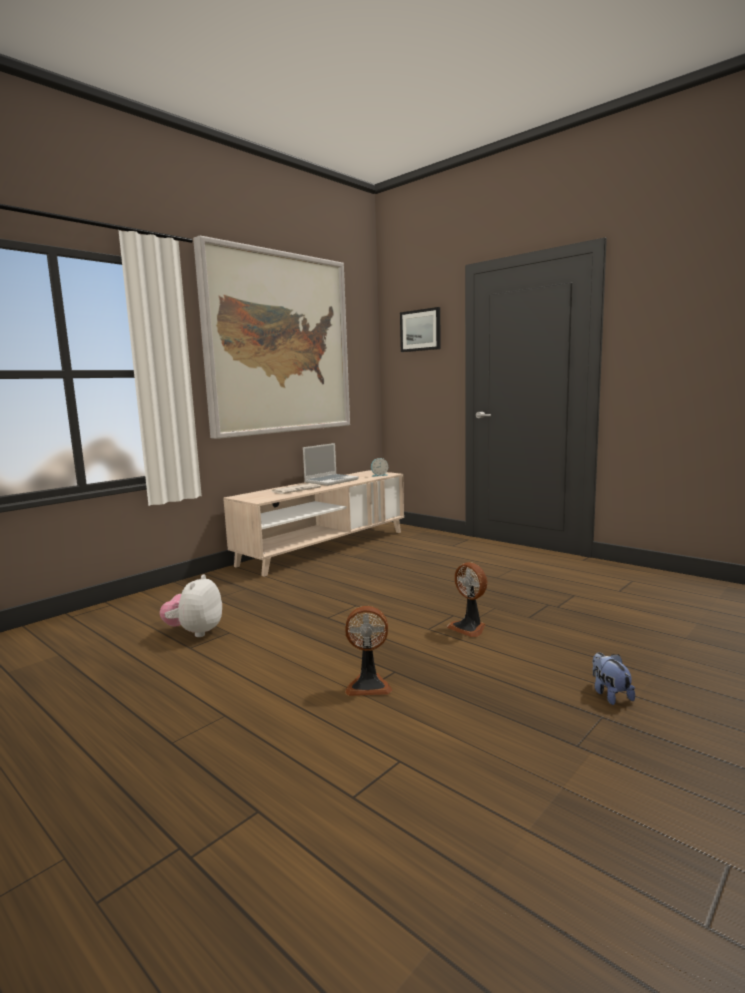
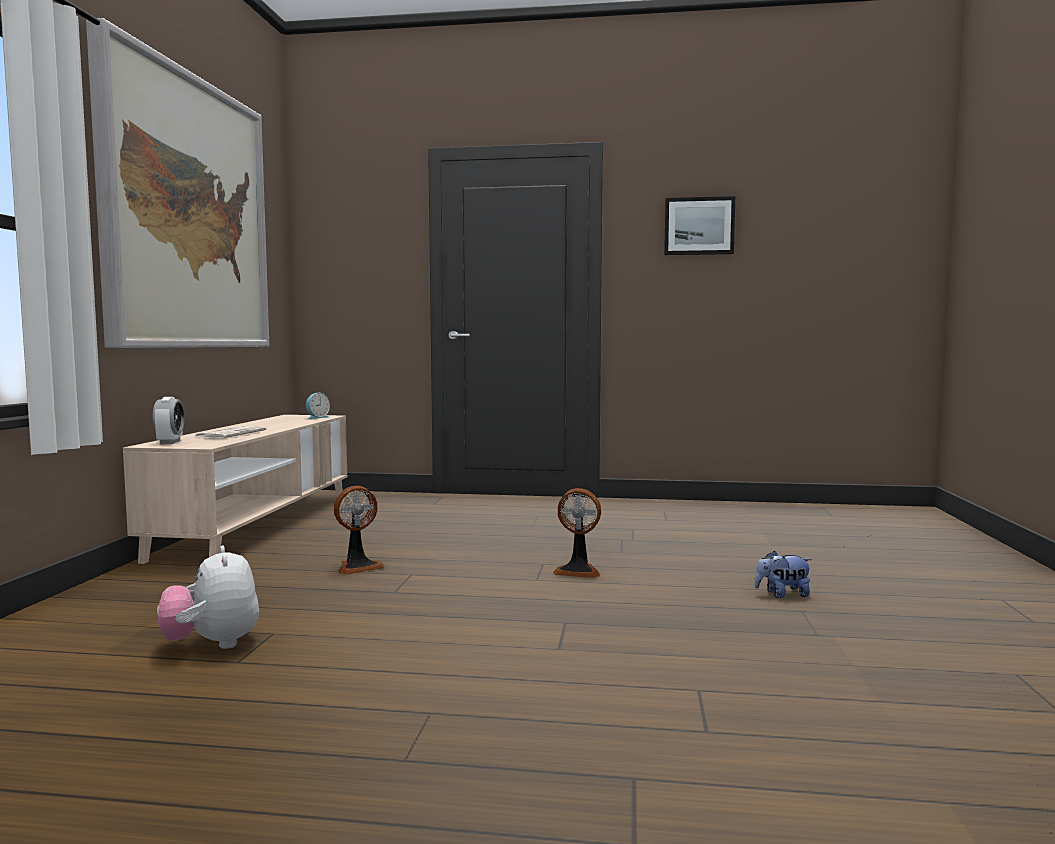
camera: 35 degrees left, 5 degrees down
laptop [303,443,359,486] -> none
fan [345,606,392,696] -> fan moved to [334,486,385,575]
picture [400,307,441,352] -> picture moved to [664,196,735,255]
plush toy [592,652,635,705] -> plush toy turned 45 degrees counterclockwise [754,551,812,598]
none -> alarm clock [153,397,185,444]

